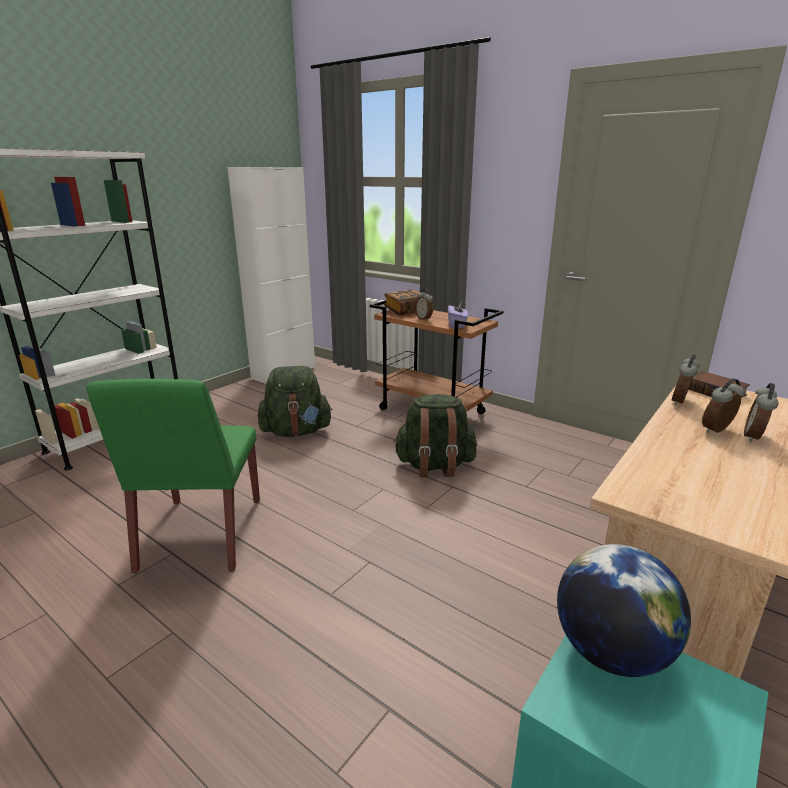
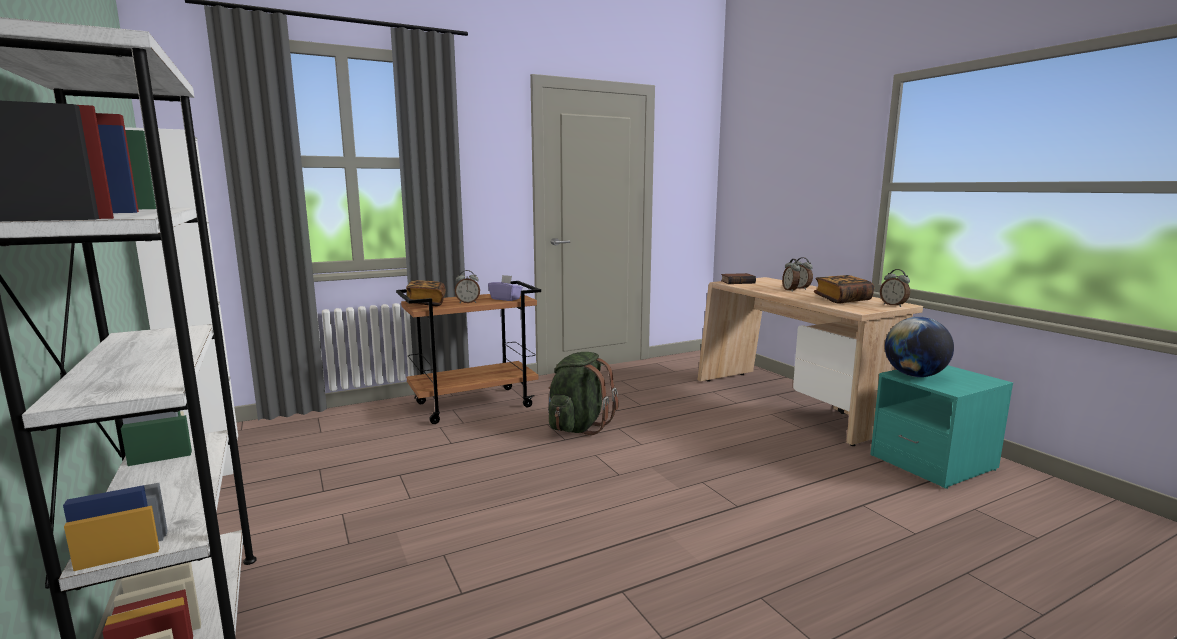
camera: 65 degrees left, 10 degrees down
green chair [87,379,260,574] -> none
green backpack [257,366,333,437] -> none
alarm clock [672,354,700,405] -> alarm clock moved to [880,269,910,307]
none -> book [814,275,874,304]

